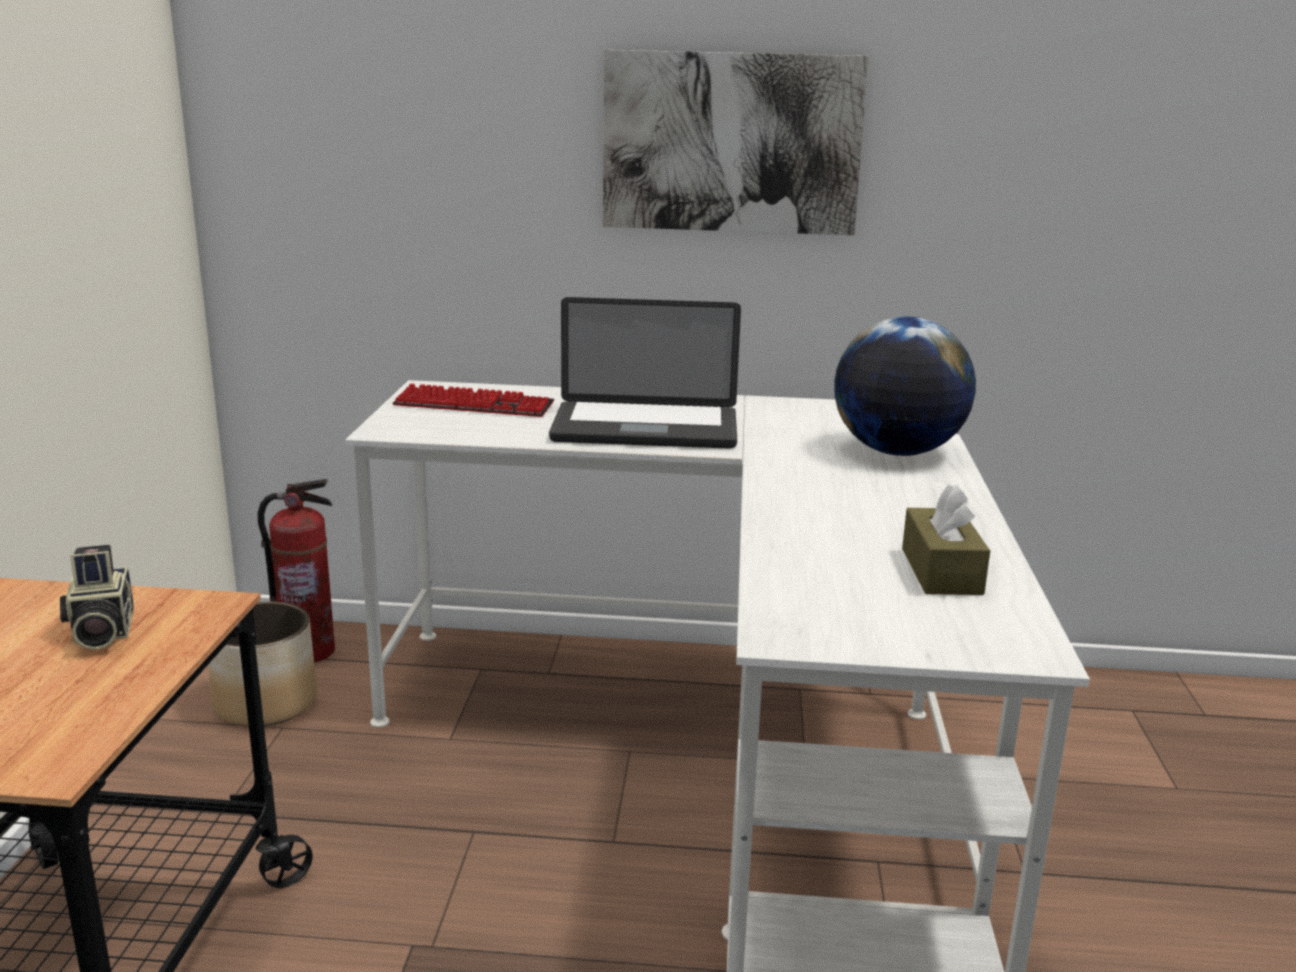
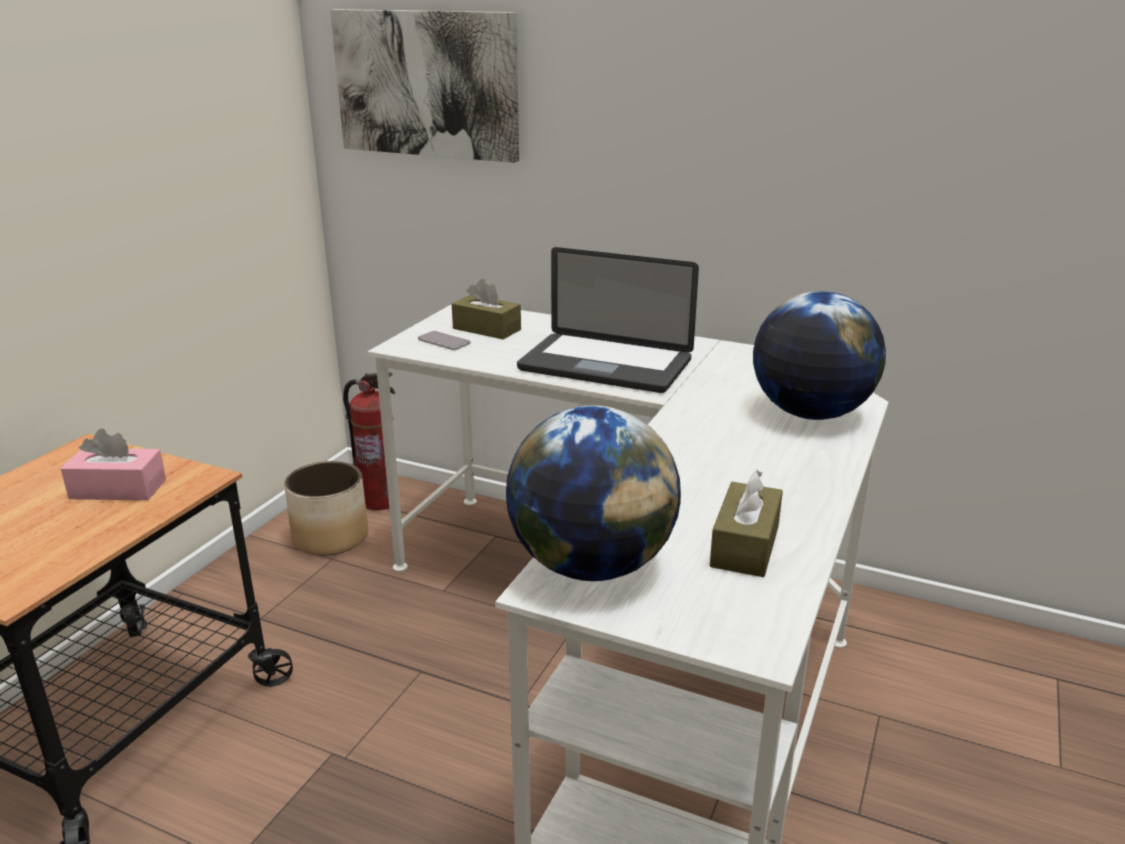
camera: 20 degrees right, 5 degrees up
camera [60,545,134,650] -> pink tissue box [61,429,166,500]
keyboard [392,384,555,417] -> brown tissue box [452,279,521,339]
picture [603,50,869,235] -> picture moved to [330,9,519,163]
none -> phone [418,331,470,350]
none -> globe [506,405,681,581]

